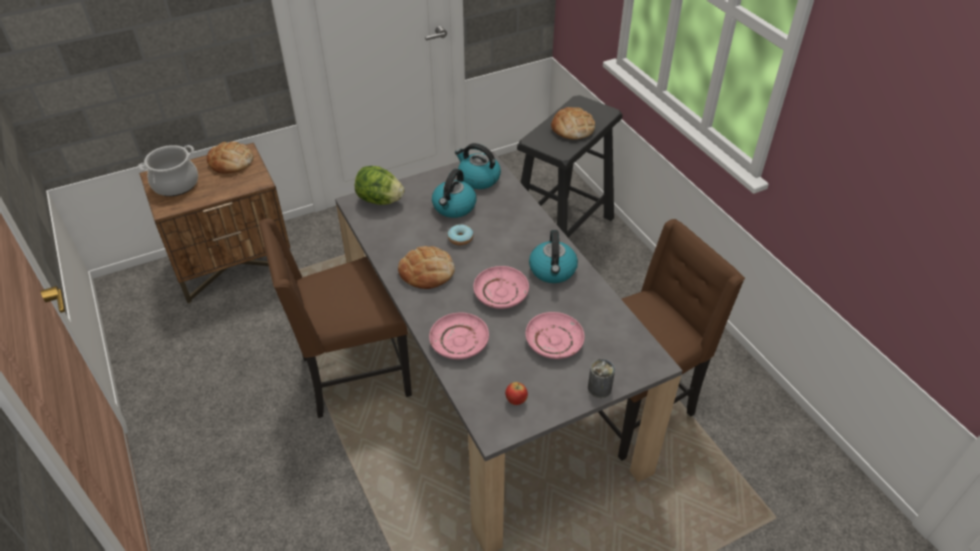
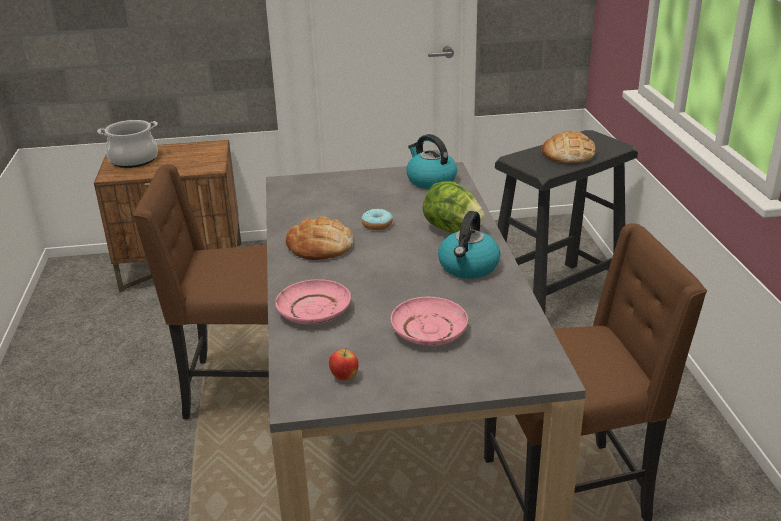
camera: 20 degrees right, 15 degrees down
bread [207,141,253,174] -> none
lettuce [355,166,404,205] -> lettuce moved to [423,181,485,233]
kettle [432,169,476,218] -> none
pink plate [473,266,529,309] -> none
can [588,359,615,398] -> none

